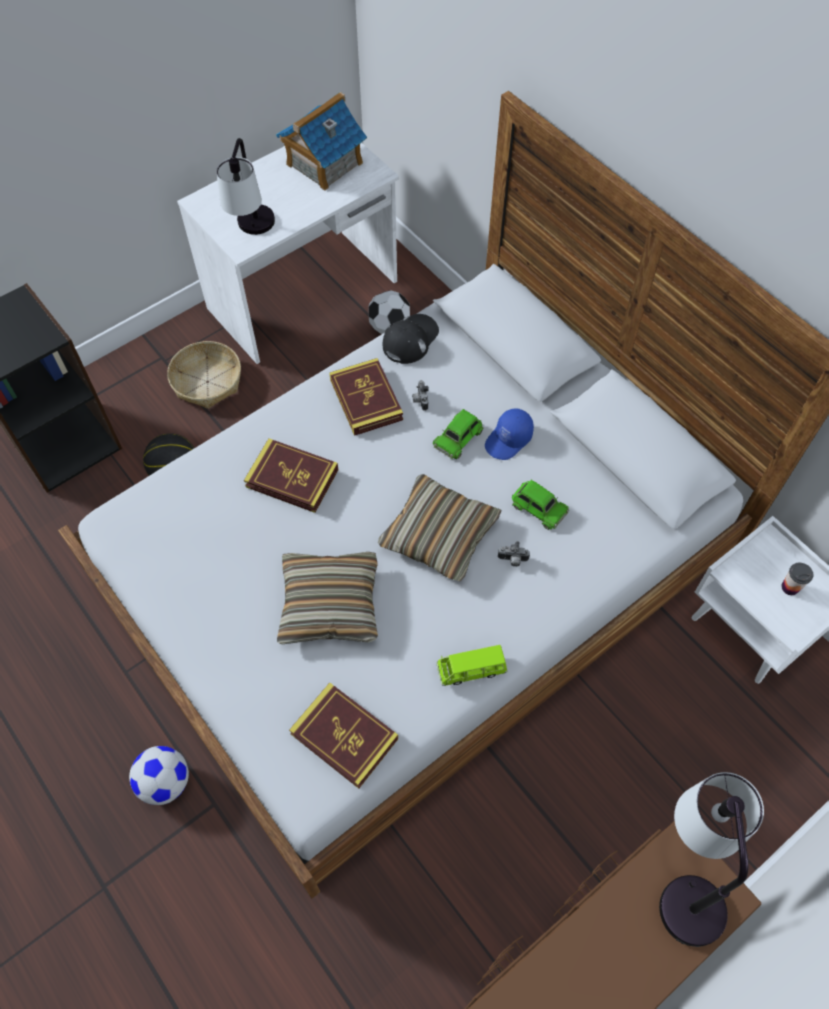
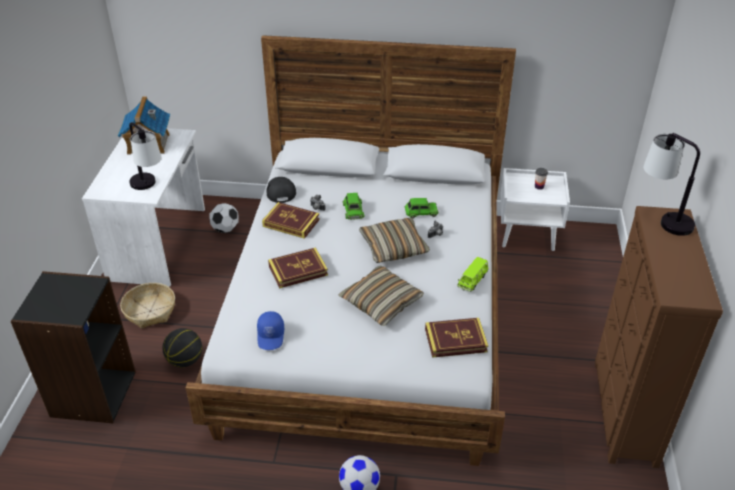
camera: 45 degrees left, 20 degrees down
blue cap [485,409,534,460] -> blue cap moved to [257,311,284,350]

